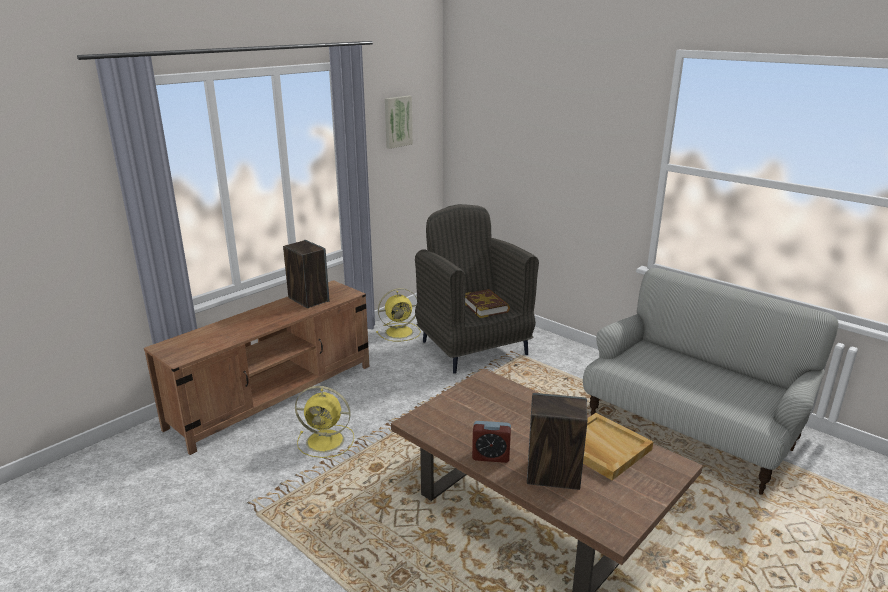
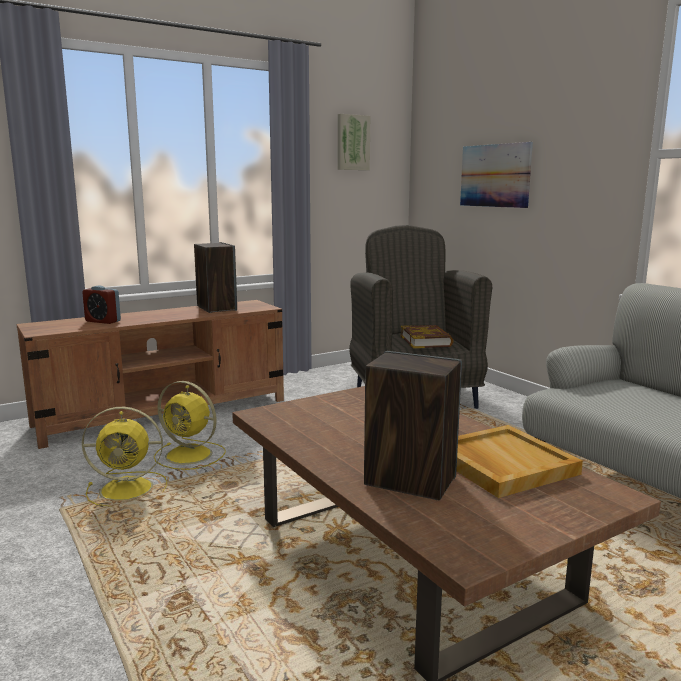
camera: 15 degrees right, 10 degrees down
yellow fan [376,288,421,341] -> yellow fan moved to [82,407,167,506]
alarm clock [472,421,511,463] -> alarm clock moved to [82,285,121,324]
none -> picture [460,142,533,208]

